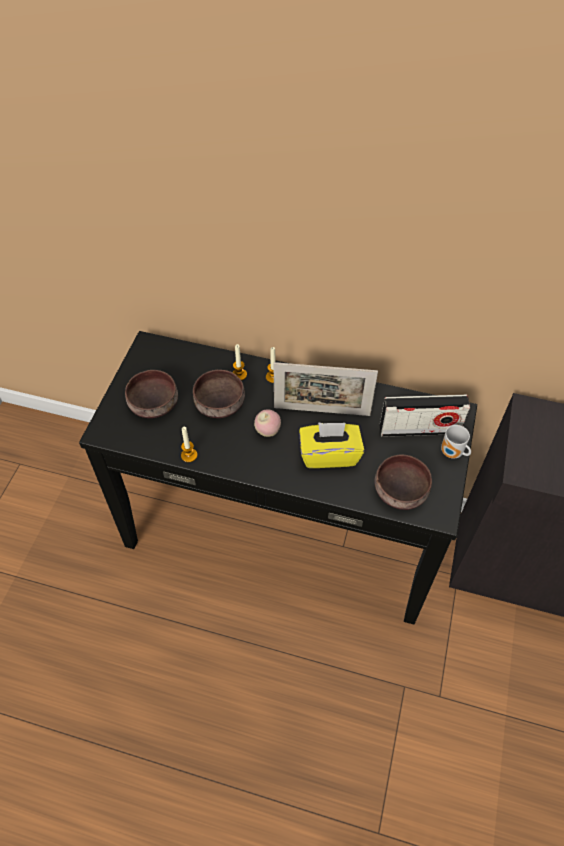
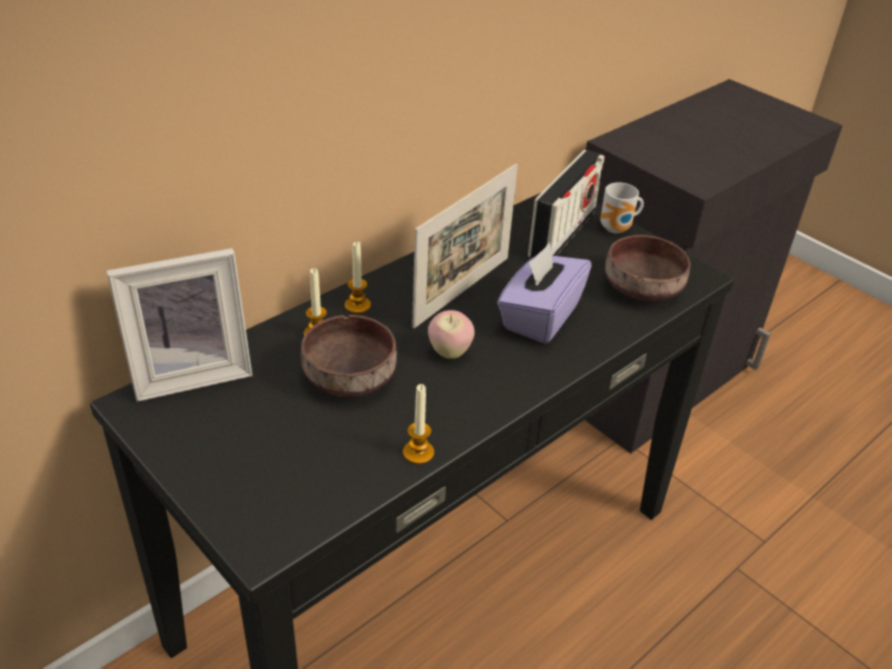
camera: 60 degrees left, 15 degrees down
brown bowl [125,370,178,418] -> none
yellow tissue box [299,422,364,468] -> purple tissue box [497,242,592,344]
none -> picture frame [107,248,252,402]

